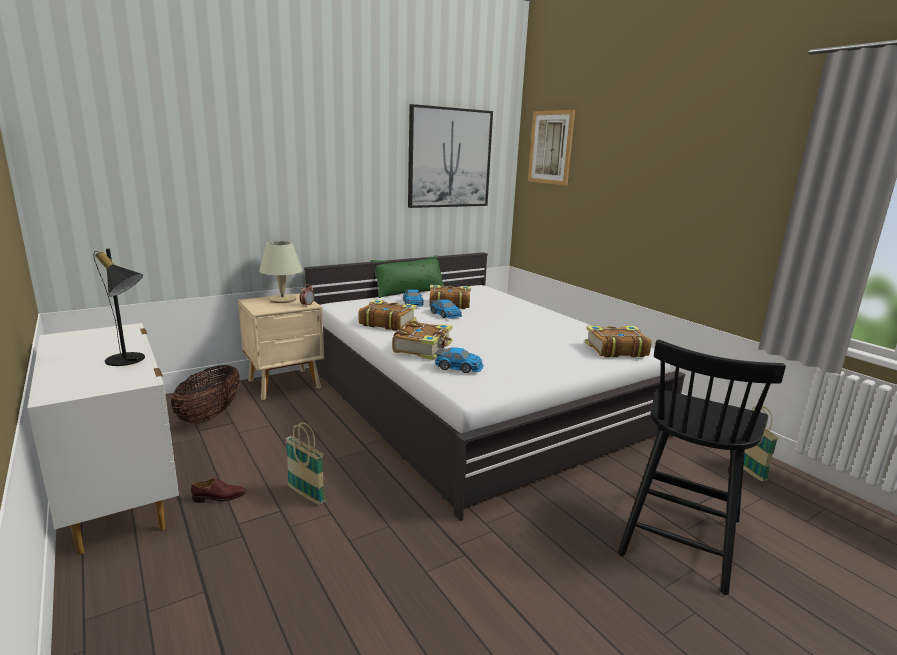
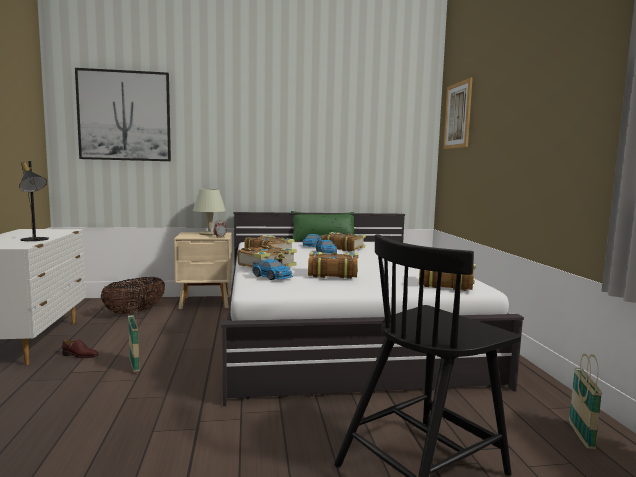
camera: 25 degrees right, 10 degrees down
picture [408,104,493,208] -> picture moved to [75,68,171,161]
none -> book [308,251,358,279]

